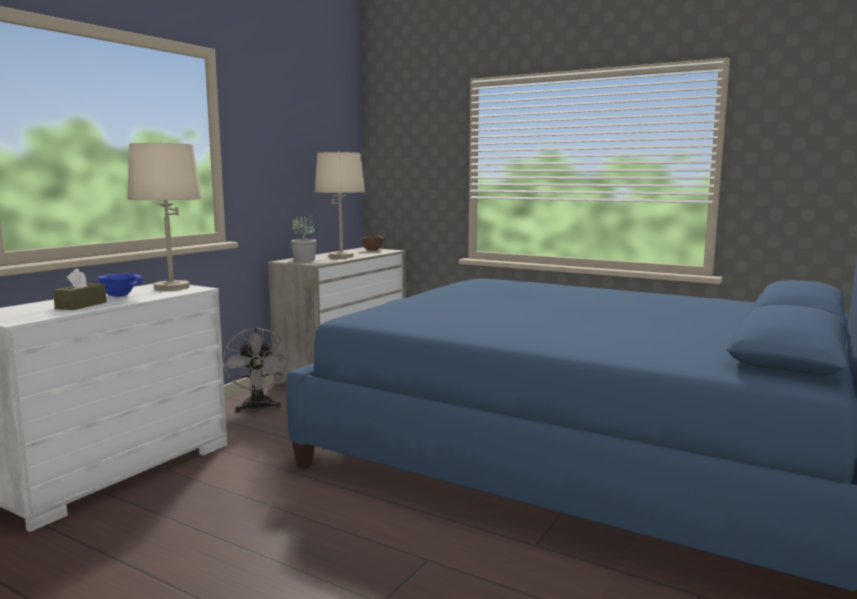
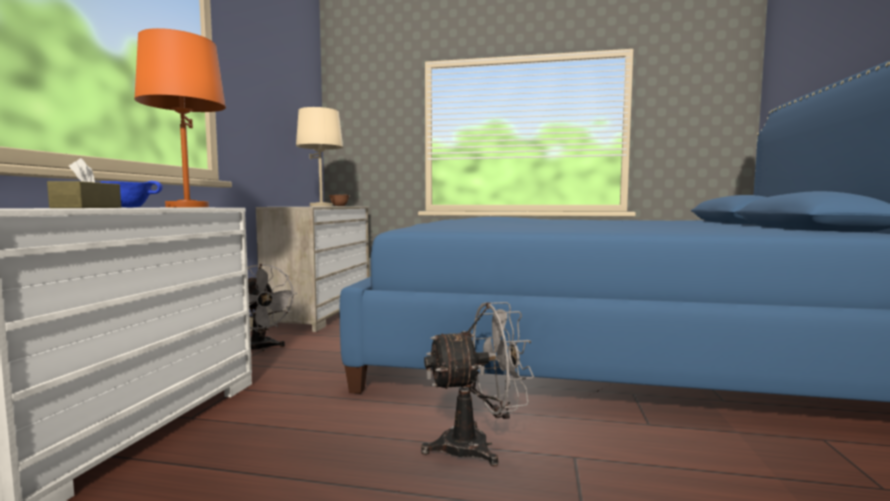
camera: 20 degrees left, 5 degrees down
beige table lamp [127,142,202,291] -> orange table lamp [134,28,226,207]
potted plant [291,214,317,261] -> none
none -> grey fan [421,302,534,467]

